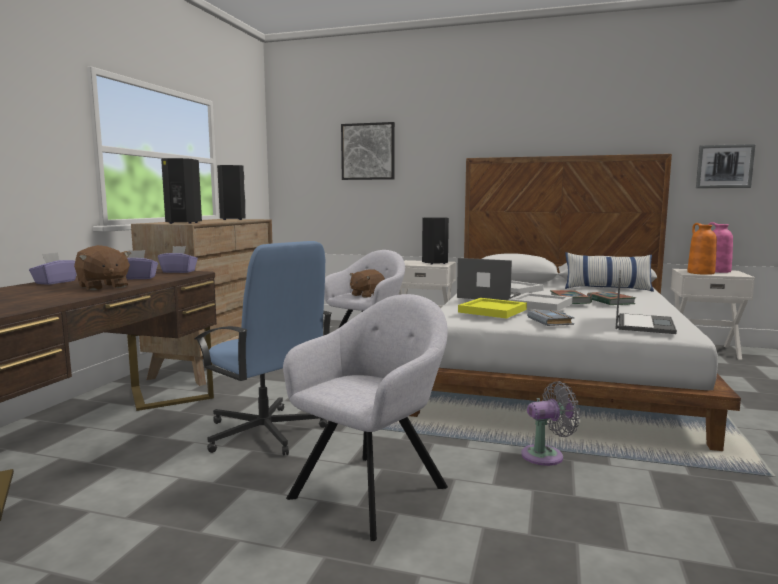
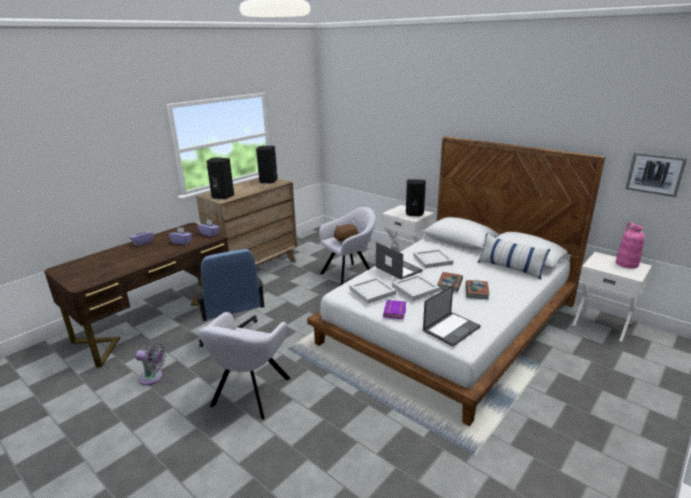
camera: 25 degrees right, 15 degrees up
brown plush toy [74,245,131,291] -> none
grey armchair [283,294,448,541] -> grey armchair turned 135 degrees clockwise [198,312,290,420]
picture [341,122,395,180] -> none
yellow tray [458,298,527,319] -> white tray [349,277,397,304]
grey fan [521,381,580,466] -> grey fan moved to [135,341,166,385]
grey book [527,310,574,326] -> purple book [383,300,406,319]
orange vase [687,223,717,275] -> none

